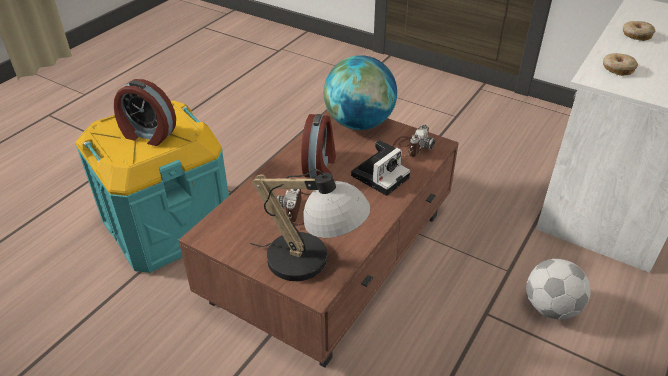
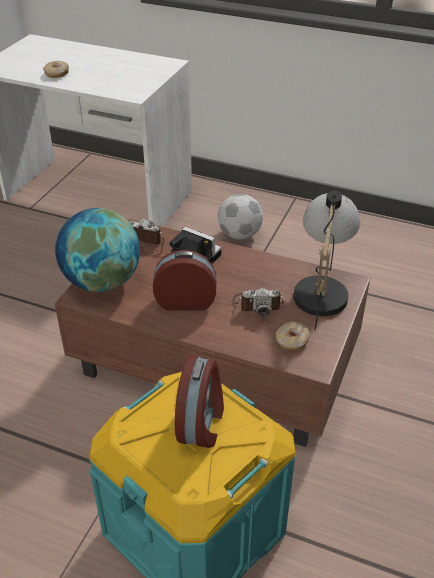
camera: 100 degrees left, 0 degrees up
donut [603,53,638,76] -> donut moved to [276,322,310,351]

